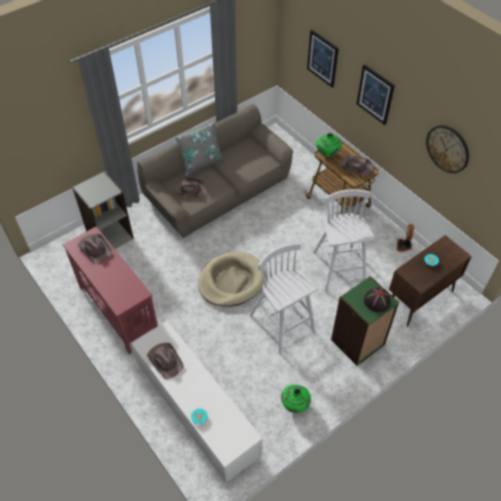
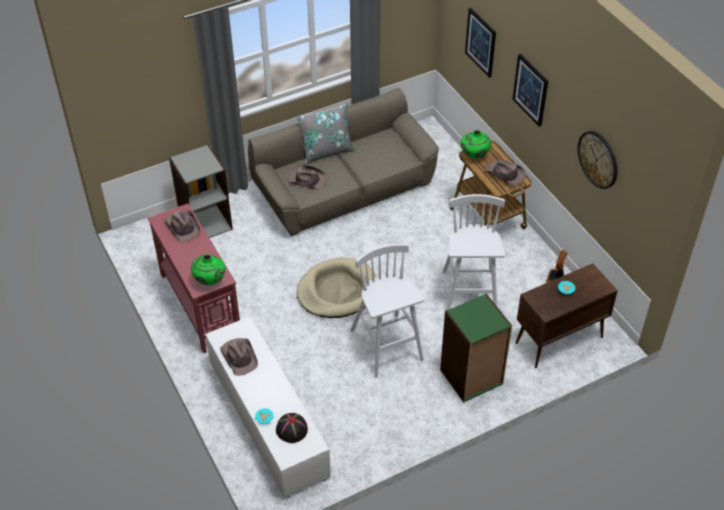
camera: 10 degrees right, 5 degrees down
green vase [281,384,311,413] -> green vase moved to [191,254,225,285]
black hat [364,287,391,312] -> black hat moved to [276,413,308,443]

